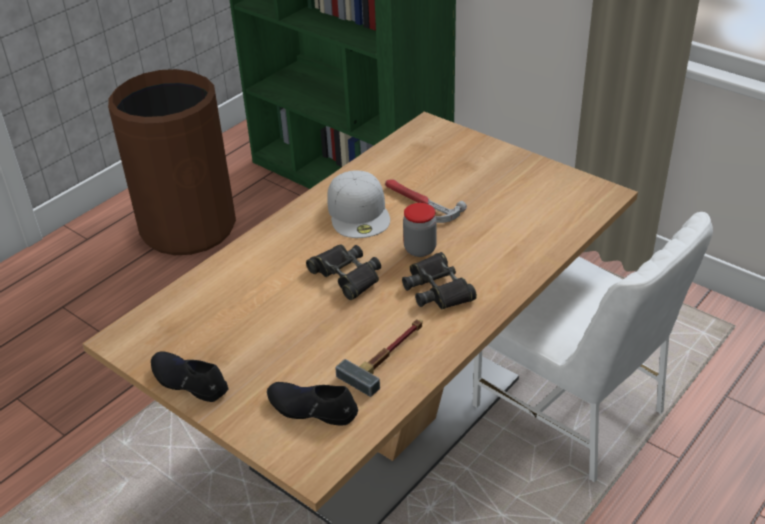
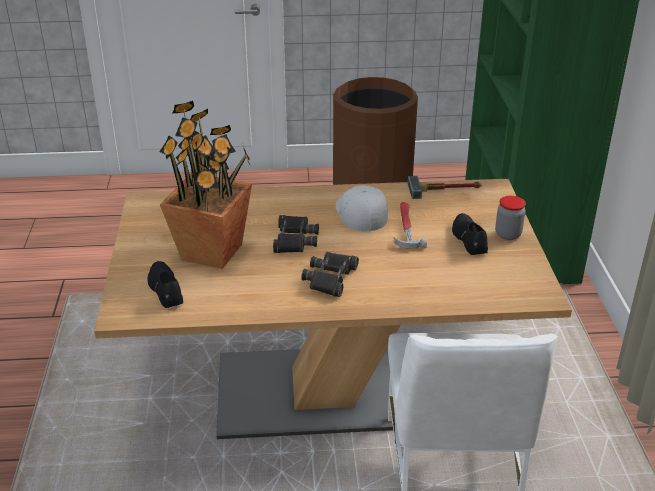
camera: 45 degrees right, 5 degrees down
black shoe [151,351,229,402] -> black shoe moved to [452,213,488,255]
white cap [327,170,390,238] -> white cap turned 135 degrees clockwise [336,185,388,231]
hammer [335,319,423,397] -> hammer moved to [408,176,482,199]
jar [403,203,437,257] -> jar moved to [495,196,526,240]
none -> potted plant [159,101,252,269]

